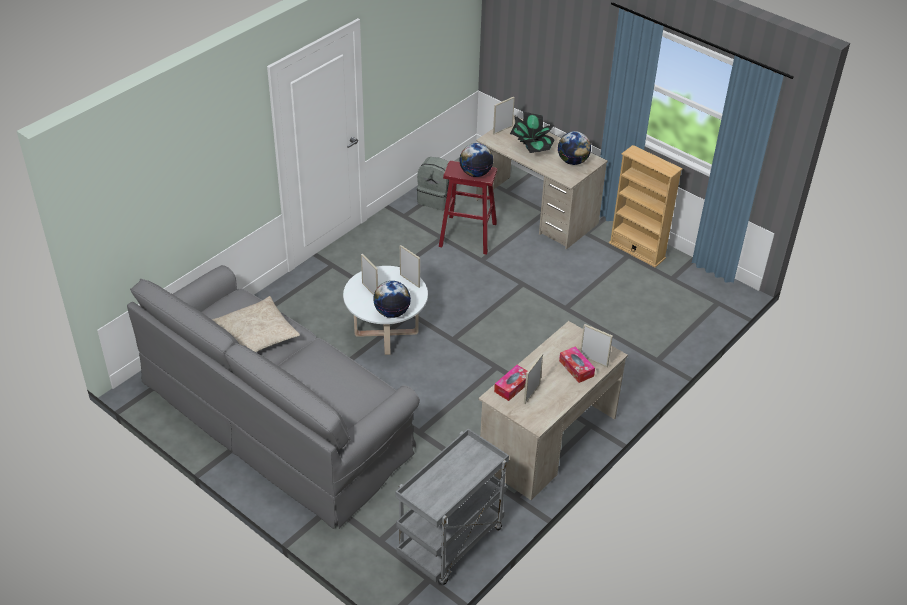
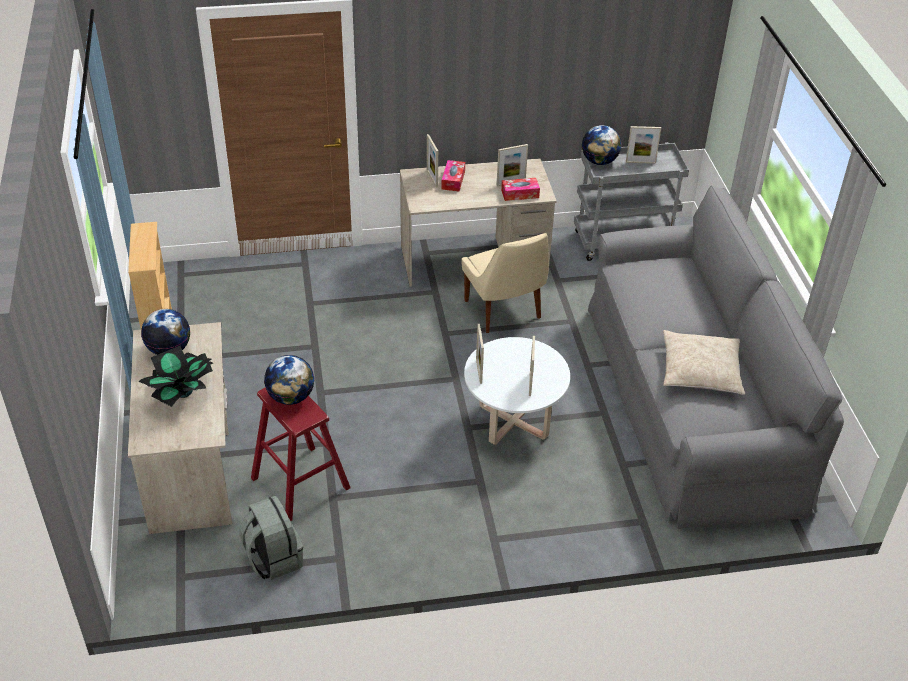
camera: 140 degrees left, 0 degrees up
globe [373,281,411,318] -> globe moved to [582,125,621,165]
picture frame [493,97,515,134] -> picture frame moved to [626,126,661,164]
none -> beige chair [461,233,549,333]

